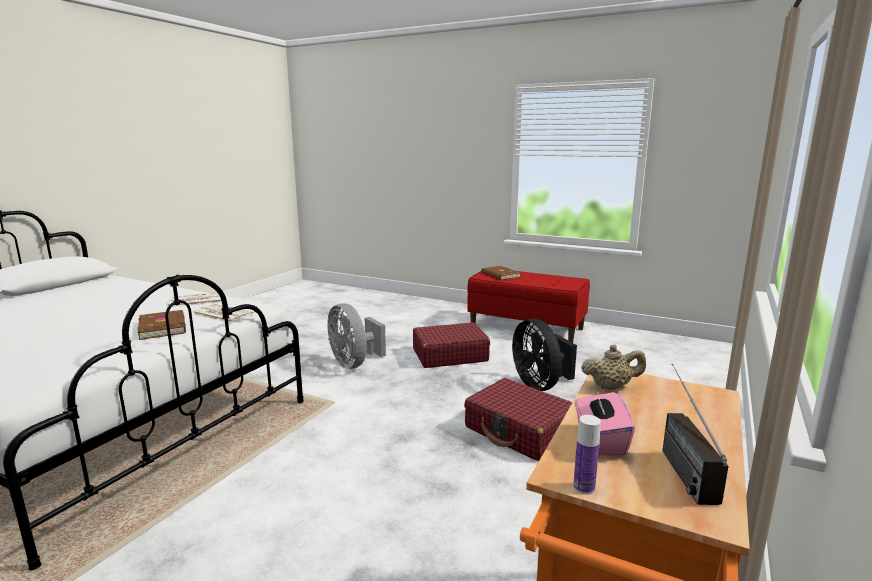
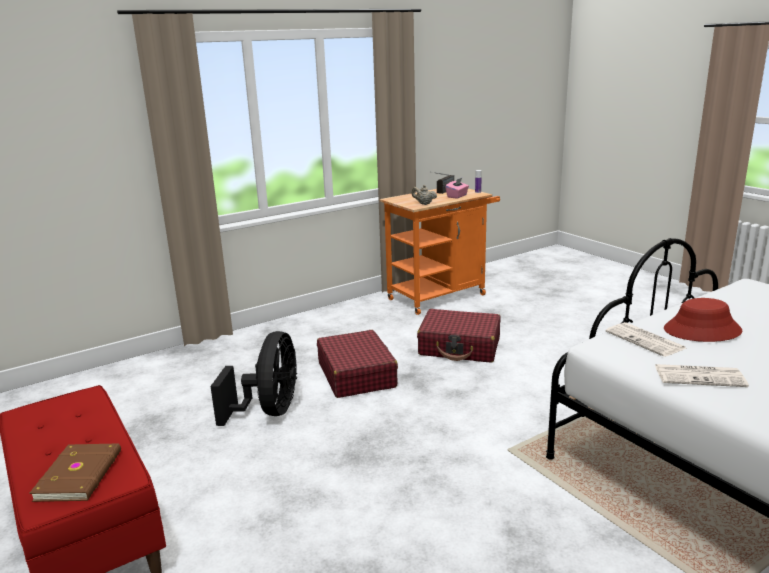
camera: 150 degrees left, 5 degrees up
brown book [138,310,186,340] -> red hat [664,298,743,342]
grey fan [327,303,386,369] -> none
red suitcase [413,322,490,368] -> red suitcase moved to [417,309,501,363]

